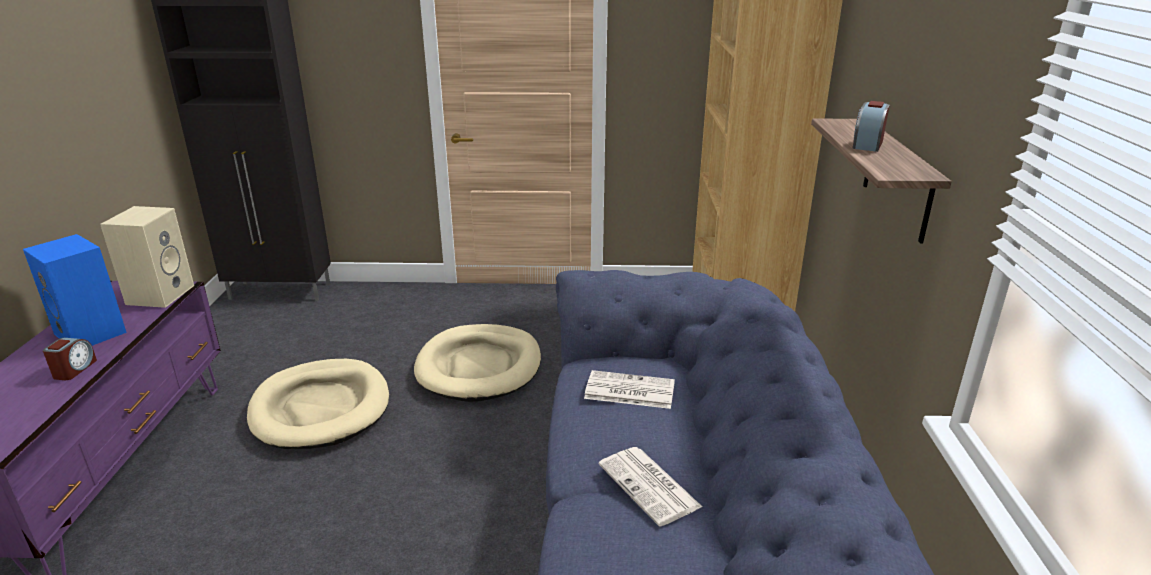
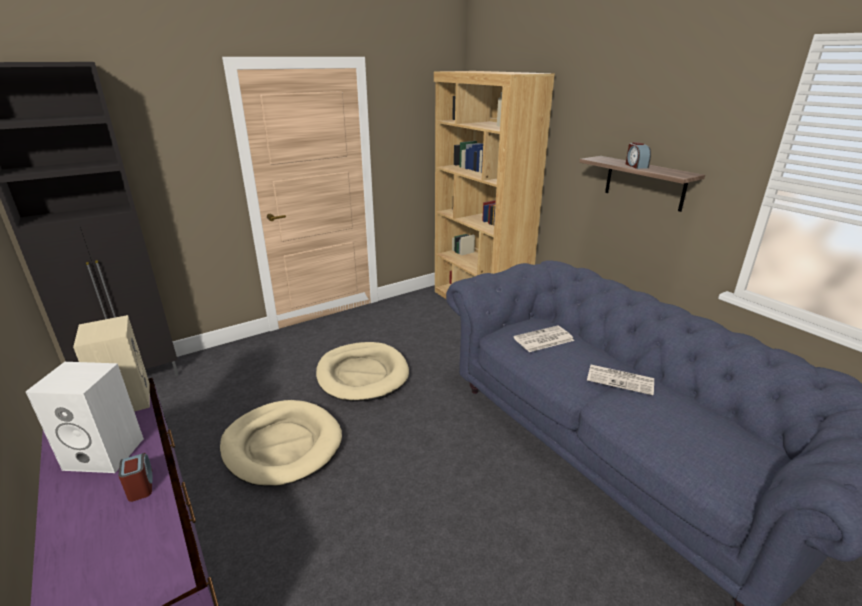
camera: 35 degrees left, 0 degrees up
blue speaker [23,234,127,346] -> white speaker [25,362,144,473]

